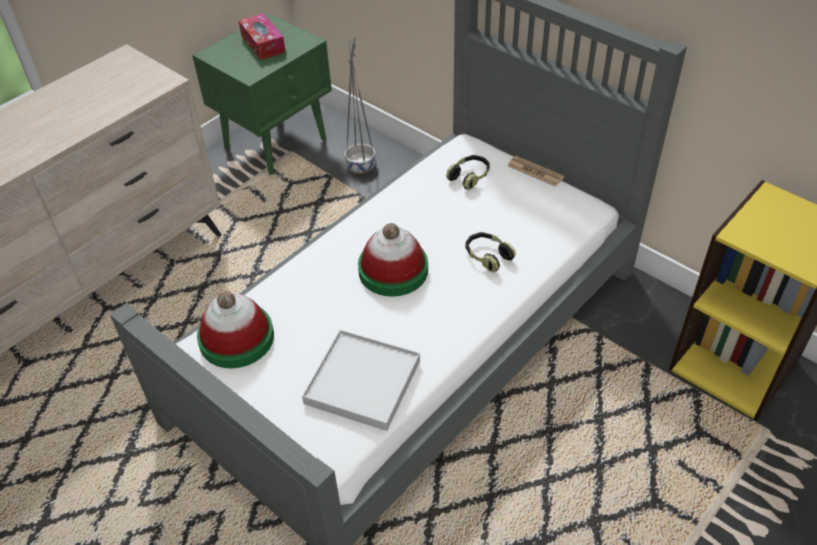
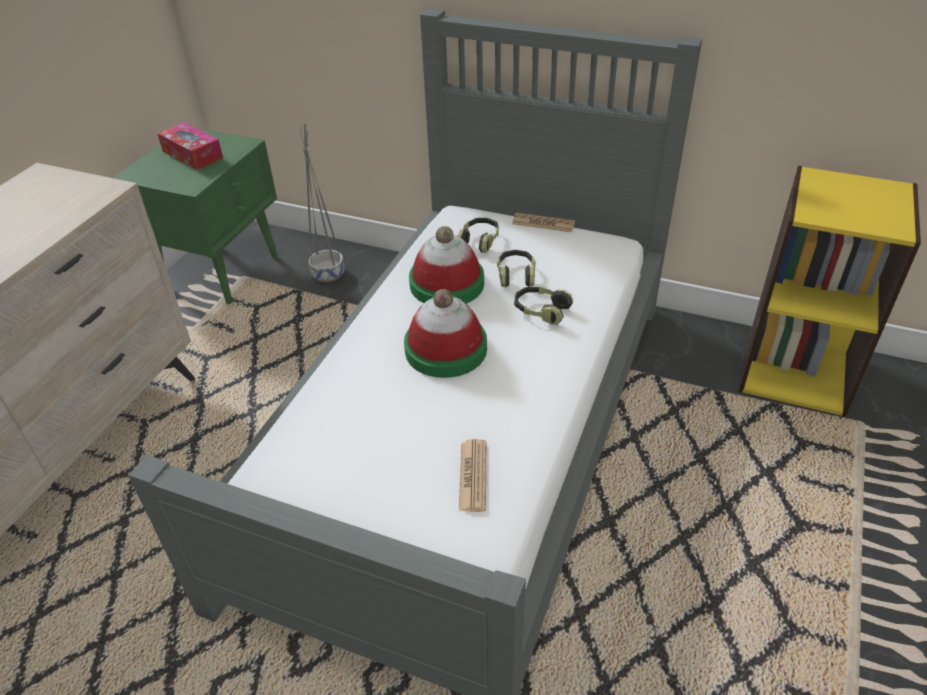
camera: 20 degrees left, 5 degrees down
hat [197,291,274,368] -> hat moved to [409,226,484,304]
white tray [302,330,420,431] -> newspaper [459,439,486,512]
none -> headphones [497,250,536,287]

